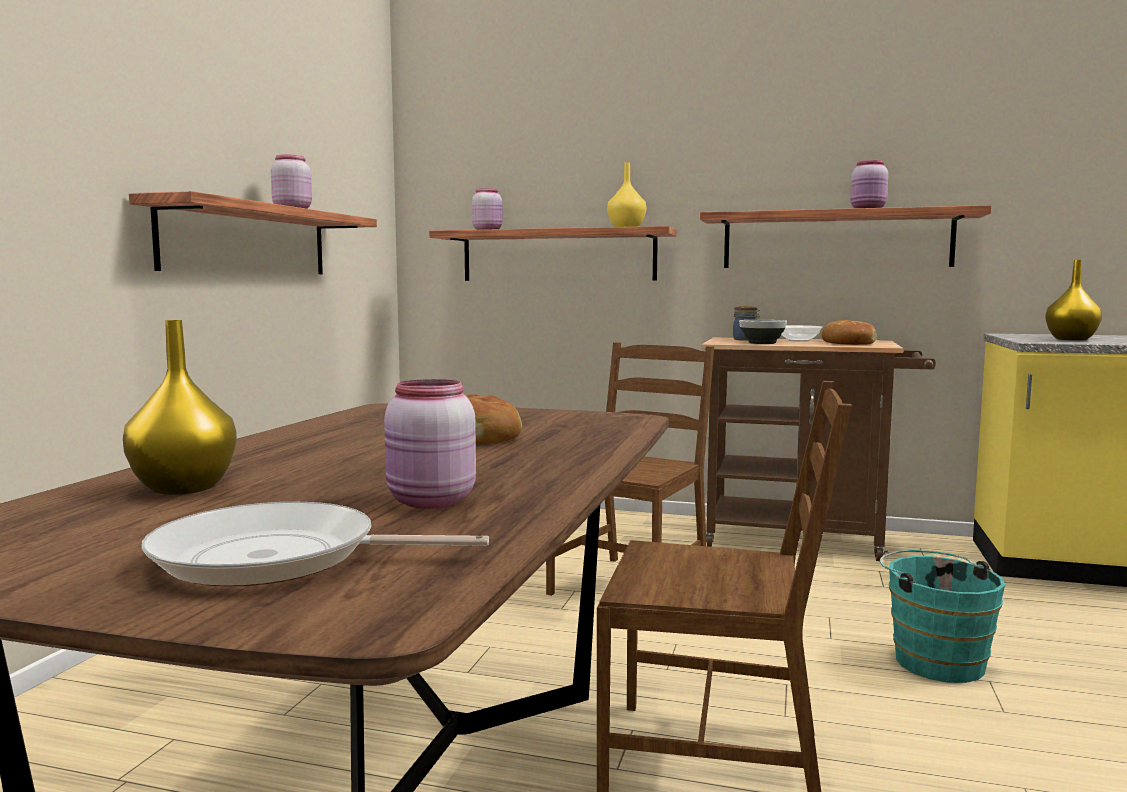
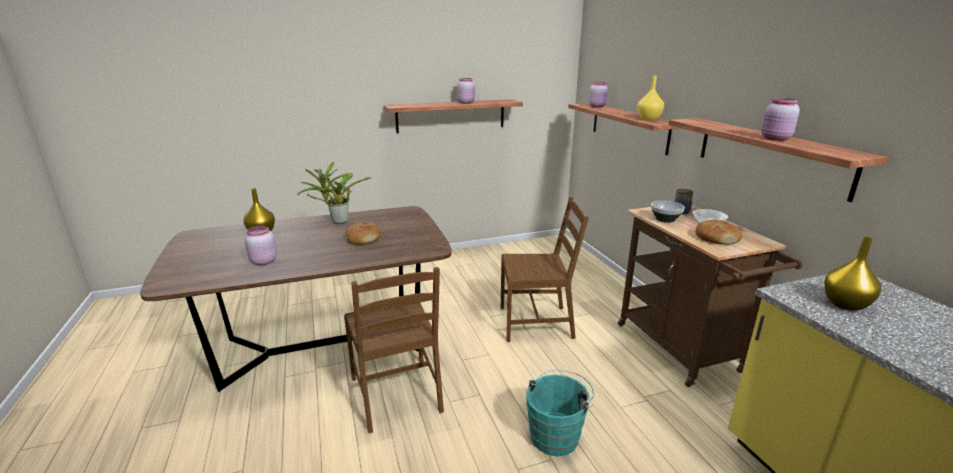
camera: 55 degrees right, 15 degrees up
frying pan [142,502,489,586] -> none
none -> potted plant [297,162,371,224]

